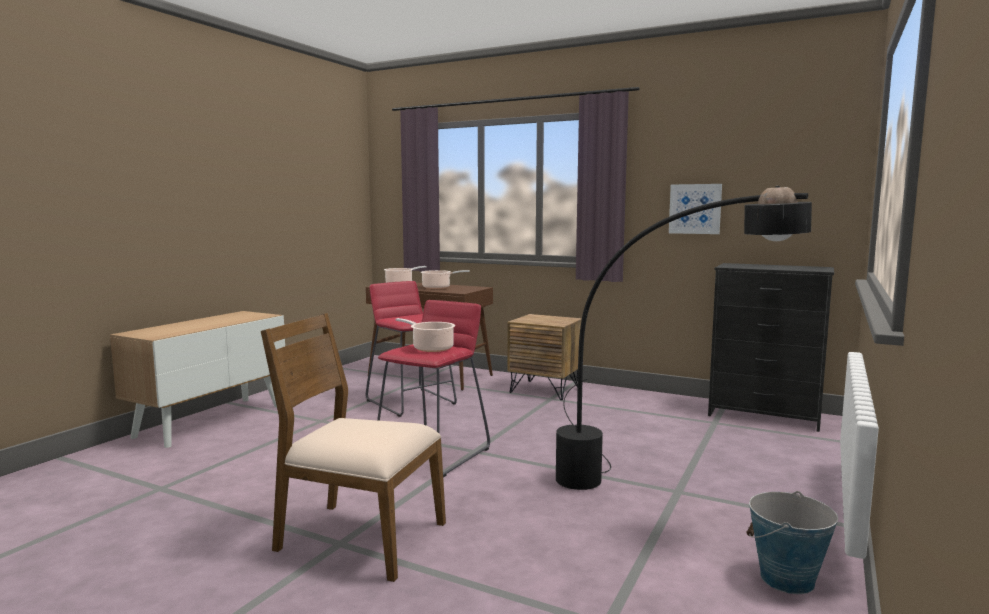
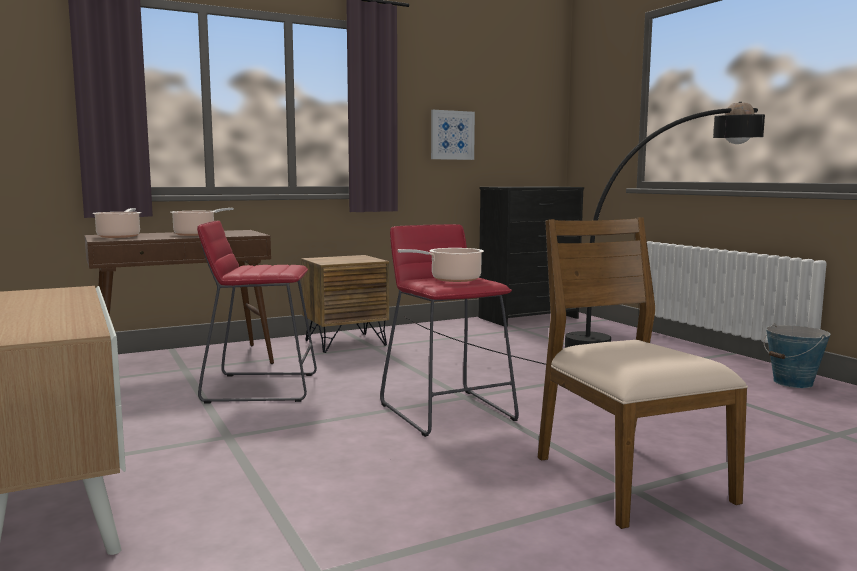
camera: 55 degrees left, 0 degrees up
brown chair [261,313,446,582] -> brown chair turned 105 degrees clockwise [537,217,748,529]

